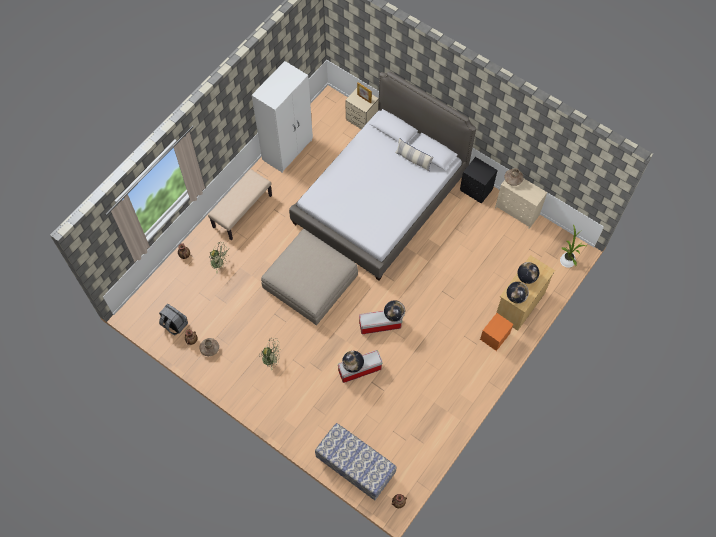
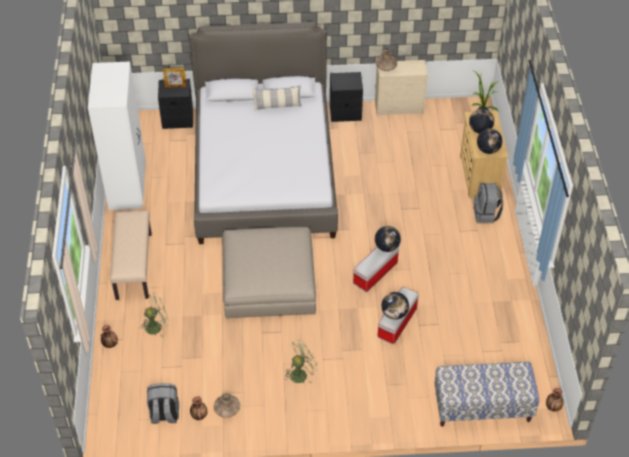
camera: 40 degrees left, 15 degrees down
beige nightstand [345,88,379,129] -> black nightstand [158,79,193,129]
orange storage box [480,313,514,351] -> grey backpack [474,183,503,223]

